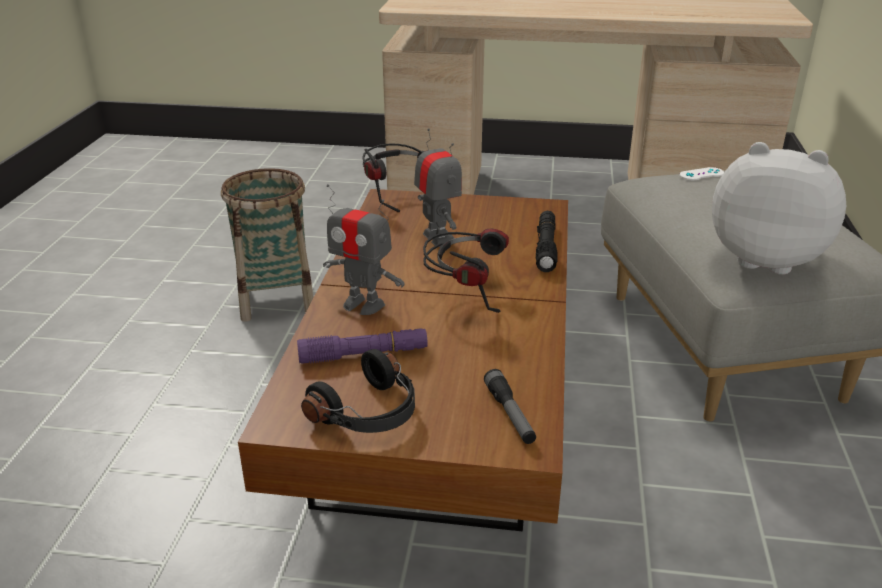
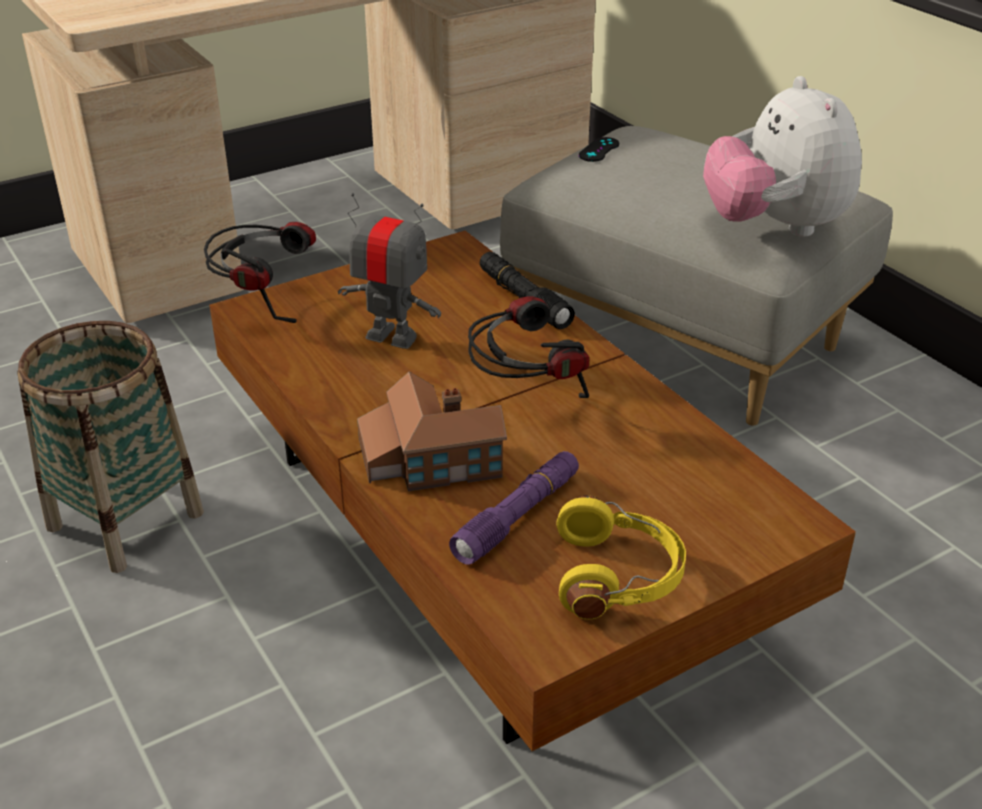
camera: 40 degrees left, 5 degrees up
black headphones [301,349,415,433] -> yellow headphones [557,496,686,619]
toy robot [323,184,405,315] -> toy house [357,371,507,491]
flashlight [484,369,536,444] -> none
white game controller [680,167,724,180] -> black game controller [579,137,619,162]
plush toy [712,142,846,275] -> plush toy turned 90 degrees counterclockwise [703,76,862,237]

